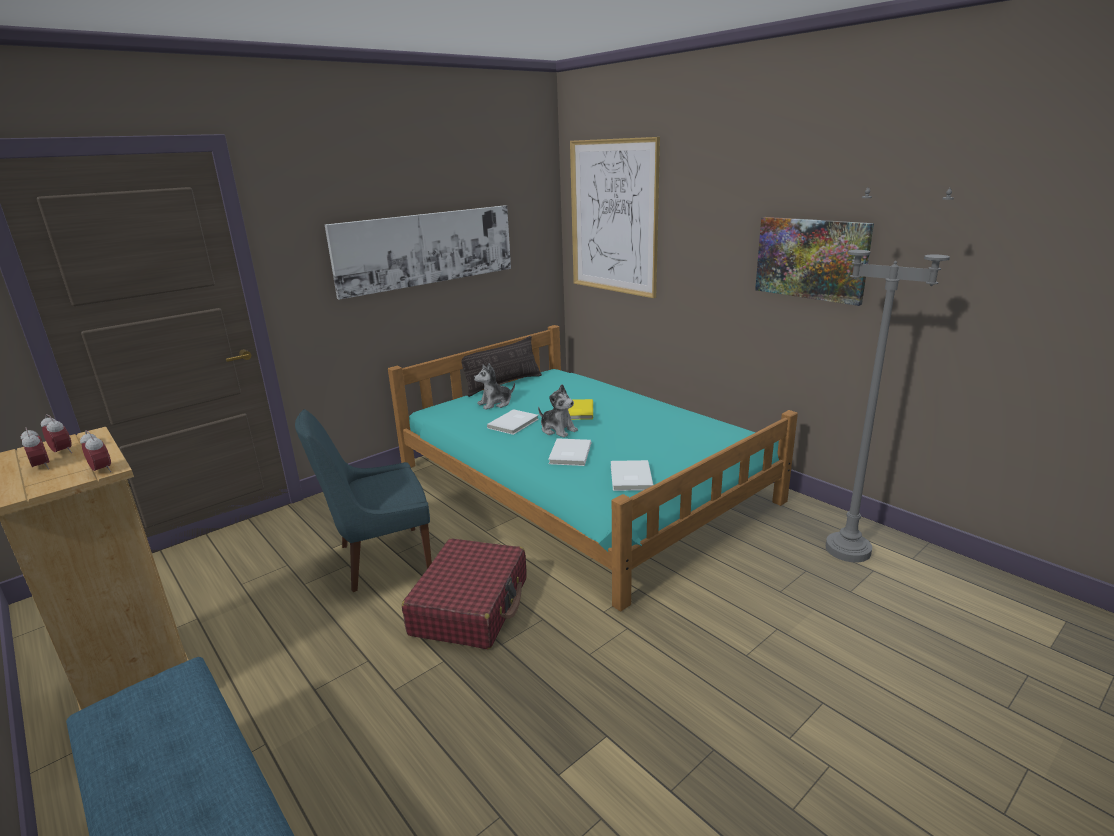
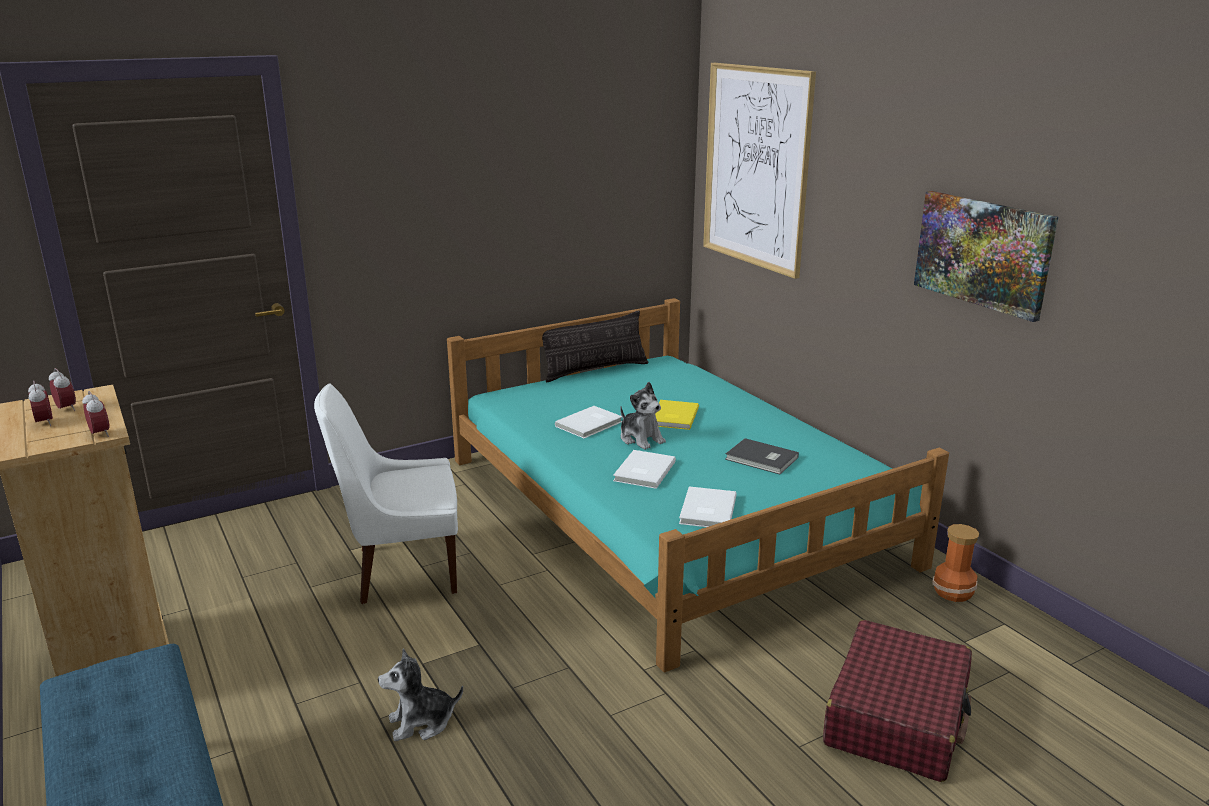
camera: 10 degrees right, 0 degrees up
blue chair [295,409,432,592] -> white chair [314,384,458,604]
picture [325,205,511,300] -> none
red suitcase [402,538,527,649] -> red suitcase moved to [823,620,972,782]
plush toy [474,363,515,410] -> plush toy moved to [378,649,463,741]
grey floor lamp [826,187,954,562] -> none
none -> grey book [725,438,799,474]
none -> vase [933,524,979,602]

